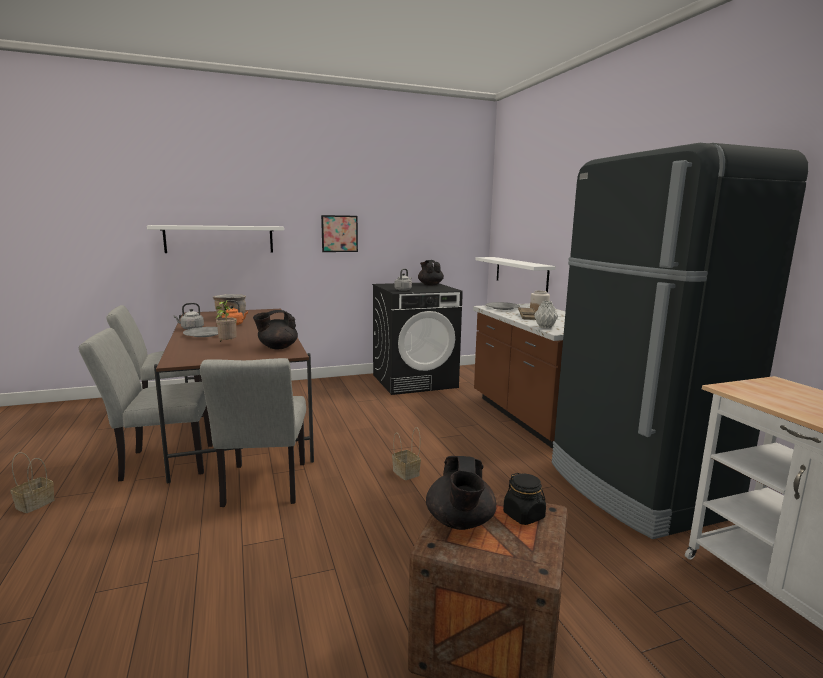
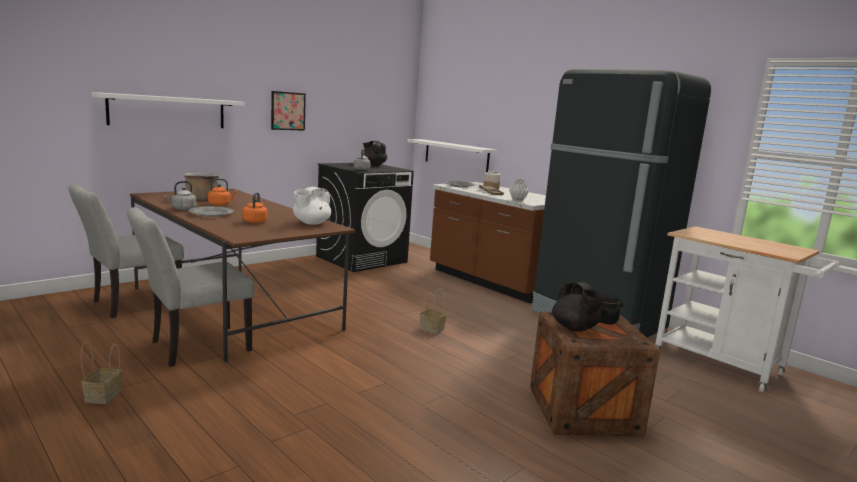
camera: 25 degrees left, 0 degrees up
grey chair [200,358,306,507] -> none
potted plant [216,299,237,342] -> orange kettle [242,192,268,223]
black teapot [253,310,298,349] -> white teapot [293,187,331,225]

